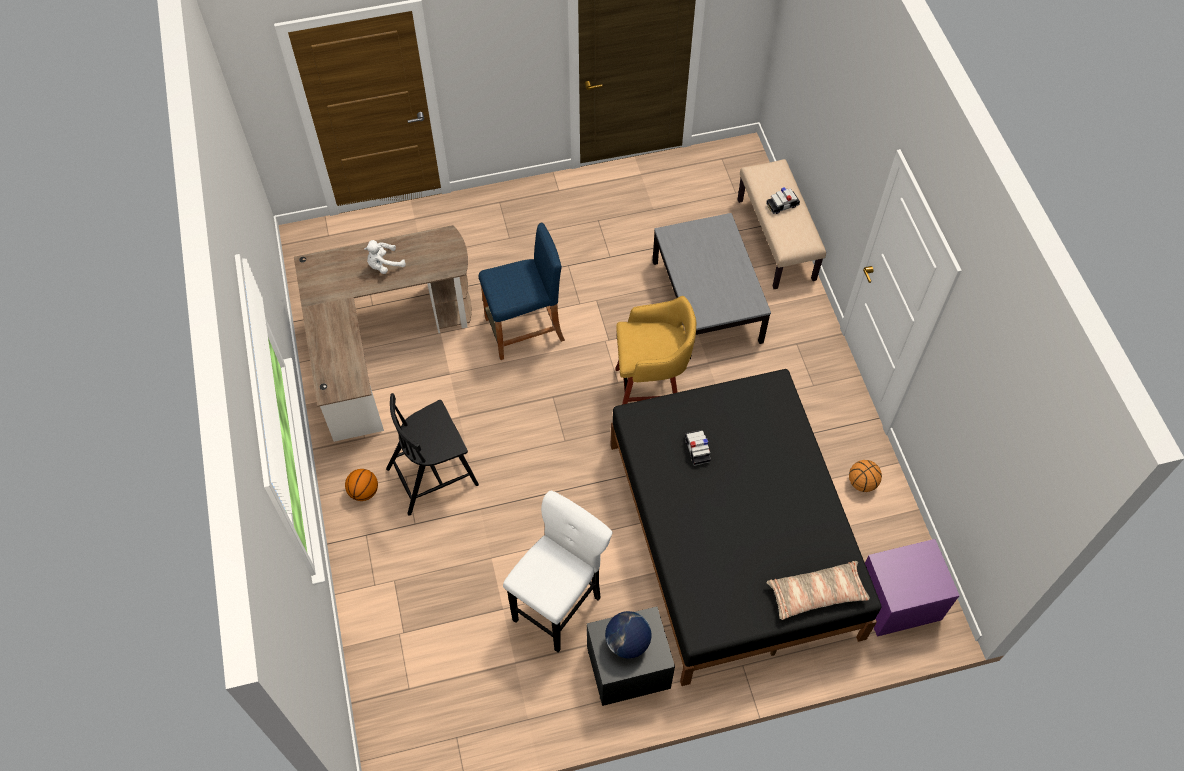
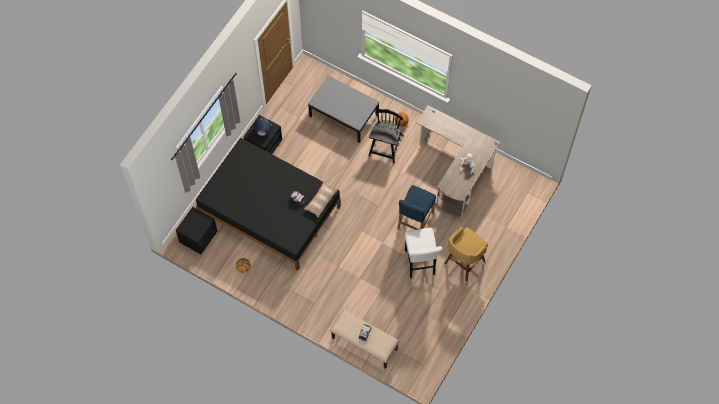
camera: 135 degrees right, 5 degrees up
white stool [503,491,613,652] -> white stool moved to [405,228,442,278]
yellow stool [615,296,696,405] -> yellow stool moved to [444,227,488,282]
grey coffee table [653,213,771,359] -> grey coffee table moved to [308,75,379,143]
pillow [767,561,870,620] -> pillow moved to [304,180,339,218]
purple nightstand [865,539,960,637] -> black nightstand [176,207,217,254]

